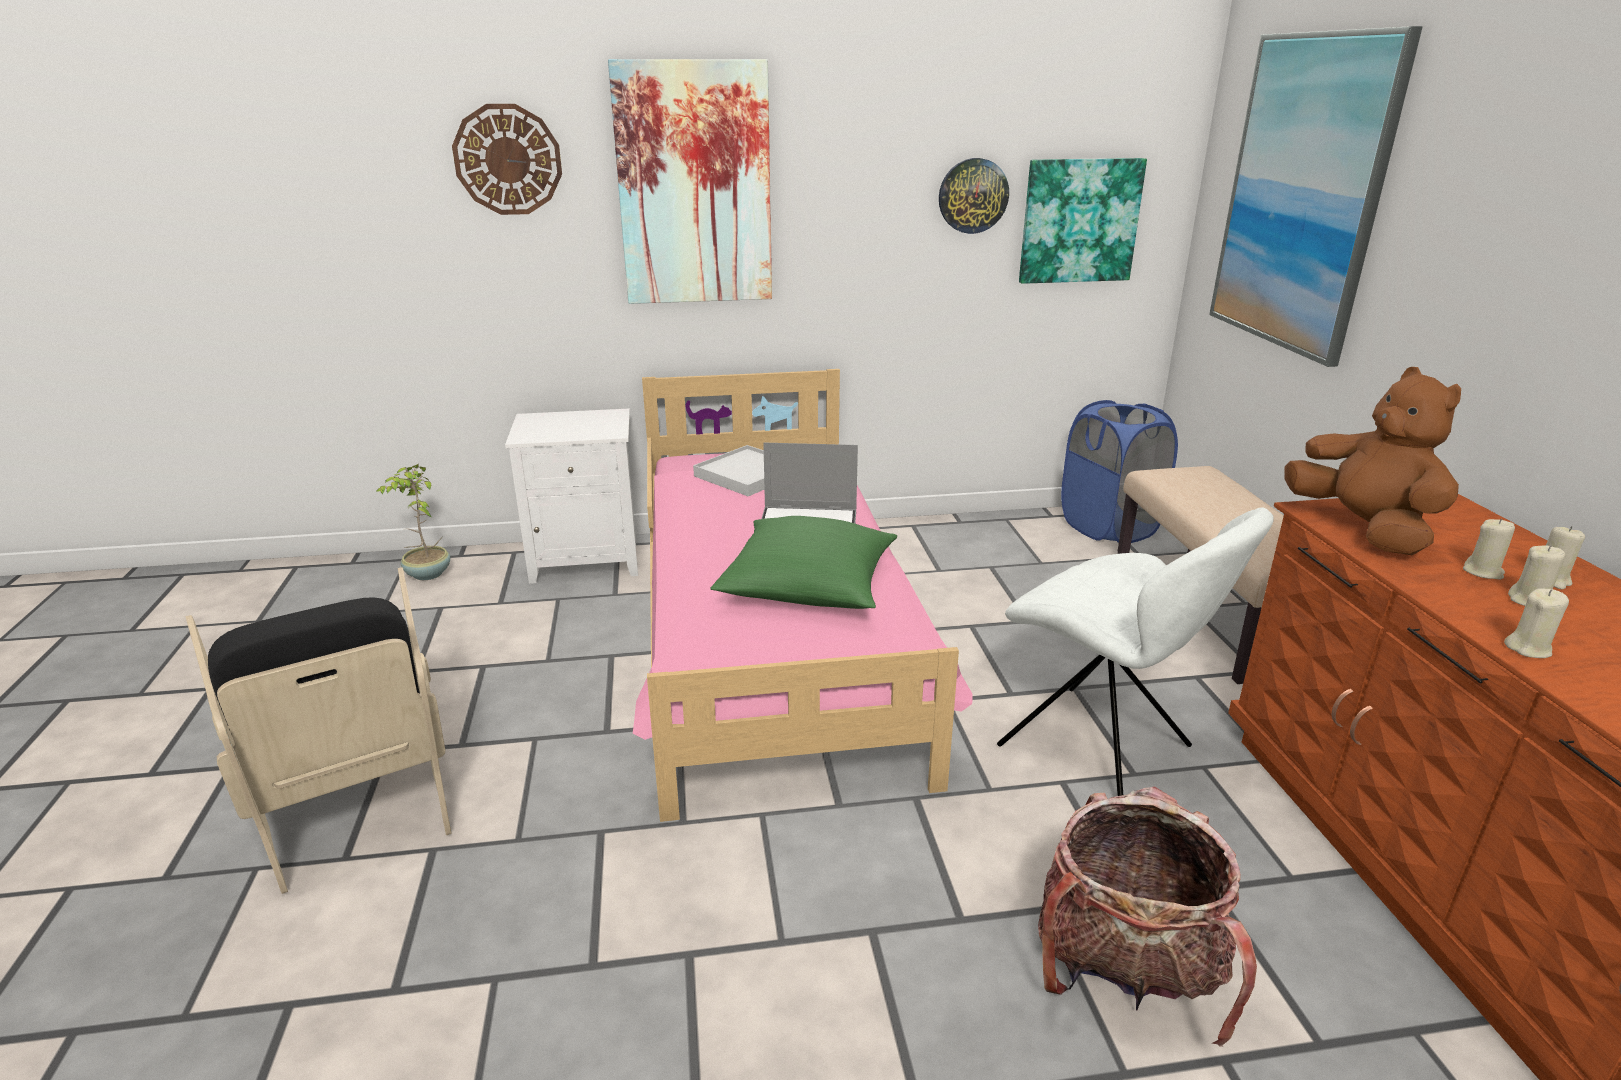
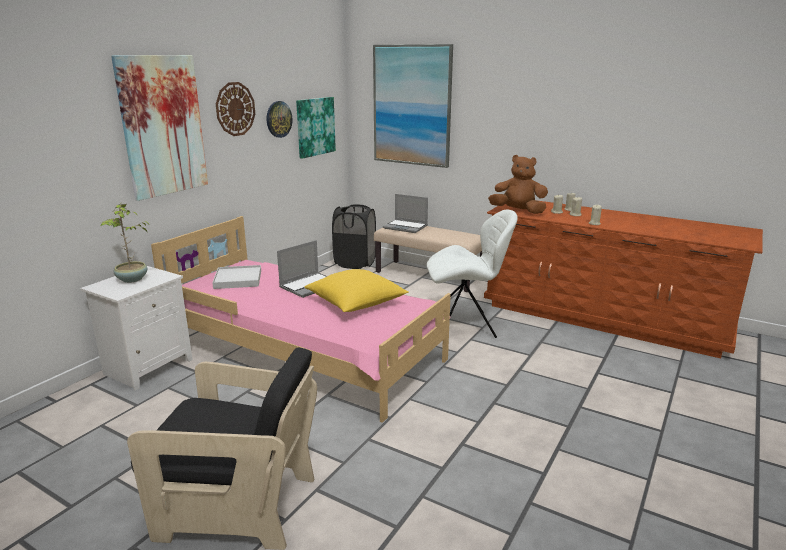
camera: 50 degrees left, 5 degrees down
potted plant [377,464,450,580] -> potted plant moved to [101,203,149,283]
wall clock [452,104,562,215] -> wall clock moved to [216,82,255,136]
green pillow [711,516,897,609] -> yellow pillow [305,269,409,312]
backpack [1038,786,1257,1047] -> none
blue laundry basket [1061,400,1178,543] -> black laundry basket [332,204,376,269]
none -> laptop [383,194,428,233]

